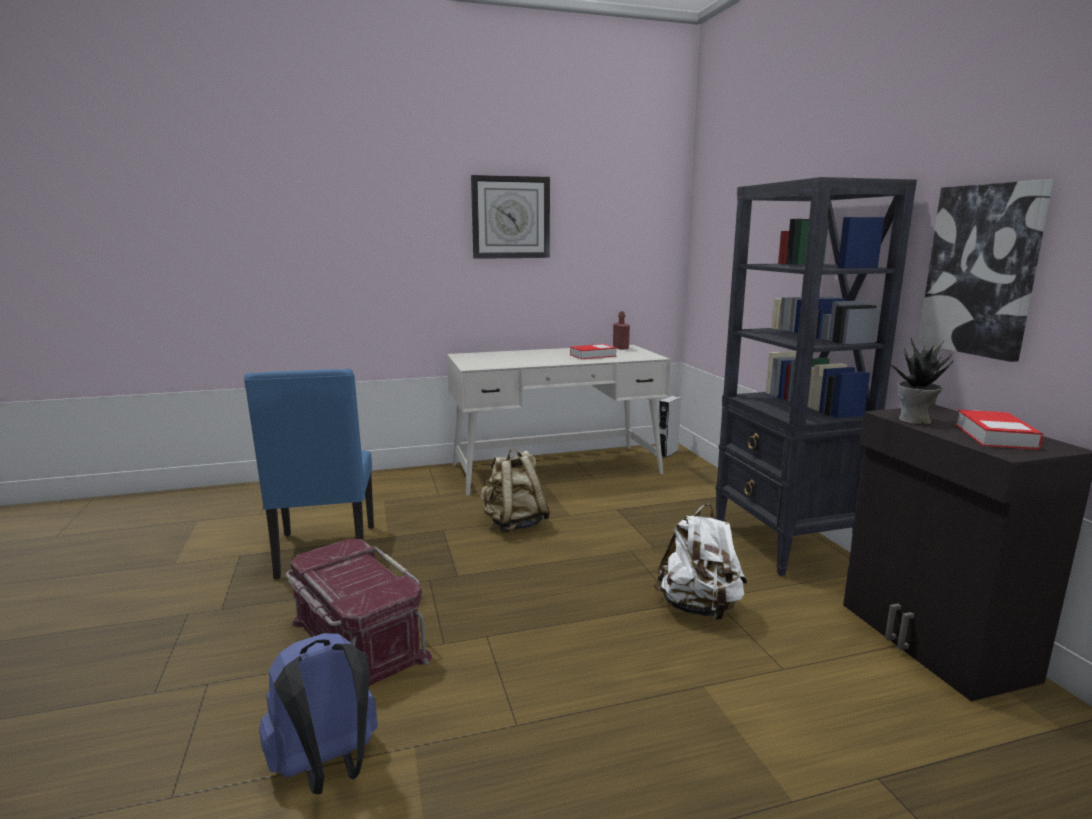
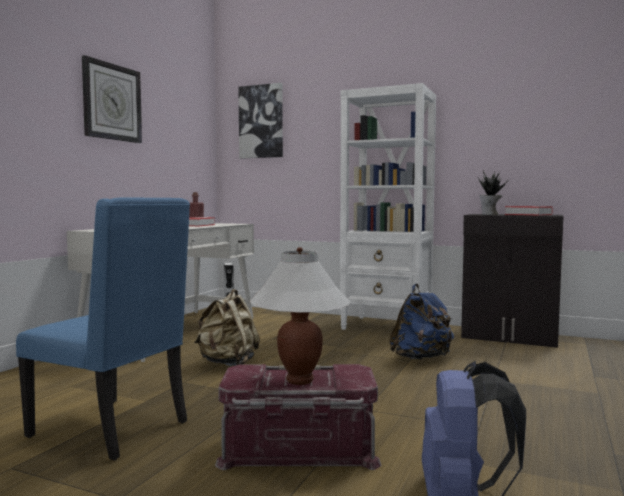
camera: 50 degrees left, 10 degrees down
white backpack [654,504,747,620] -> blue backpack [389,284,454,360]
black bookcase [715,177,917,576] -> white bookcase [340,83,436,330]
picture [918,179,1053,362] -> picture moved to [238,83,283,159]
none -> white table lamp [250,247,350,385]

